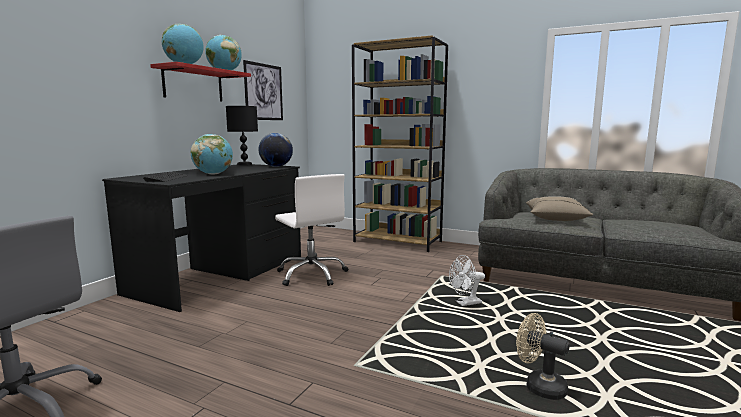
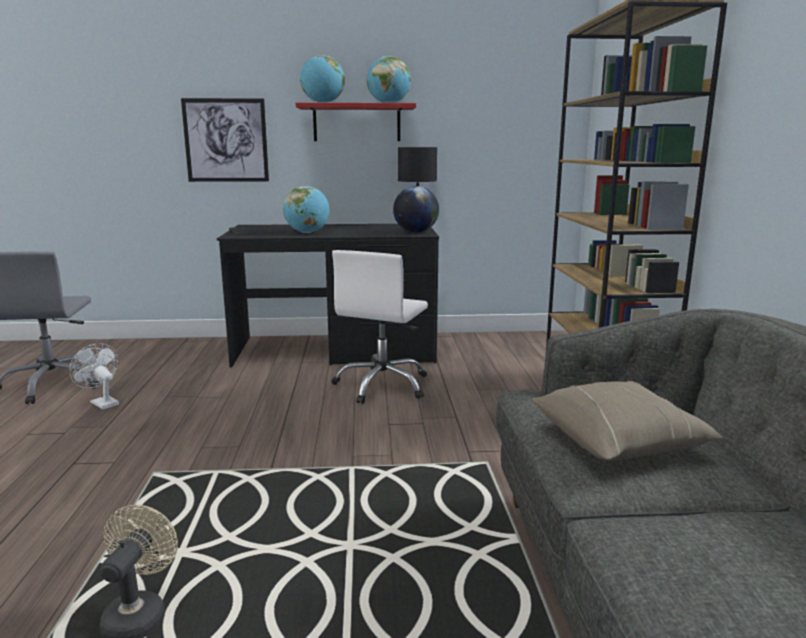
camera: 60 degrees right, 5 degrees up
picture [243,60,283,120] -> picture moved to [181,98,269,182]
white fan [449,255,485,306] -> white fan moved to [69,343,119,410]

